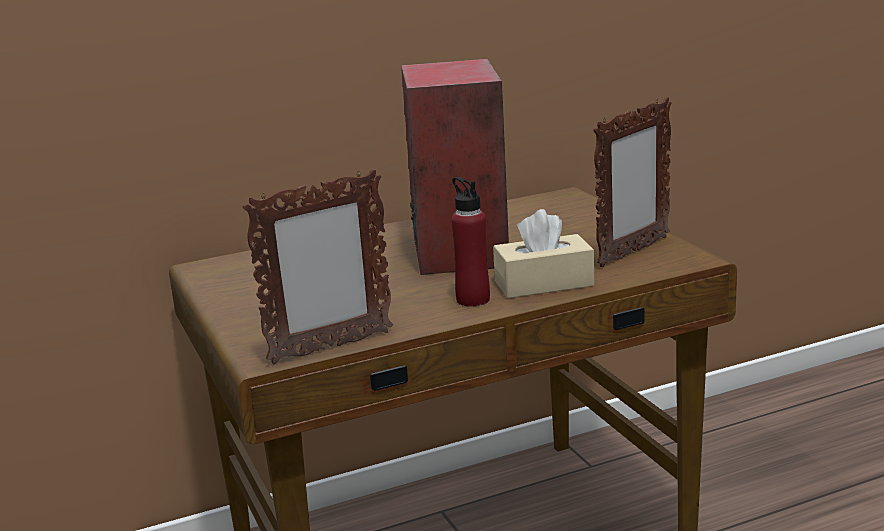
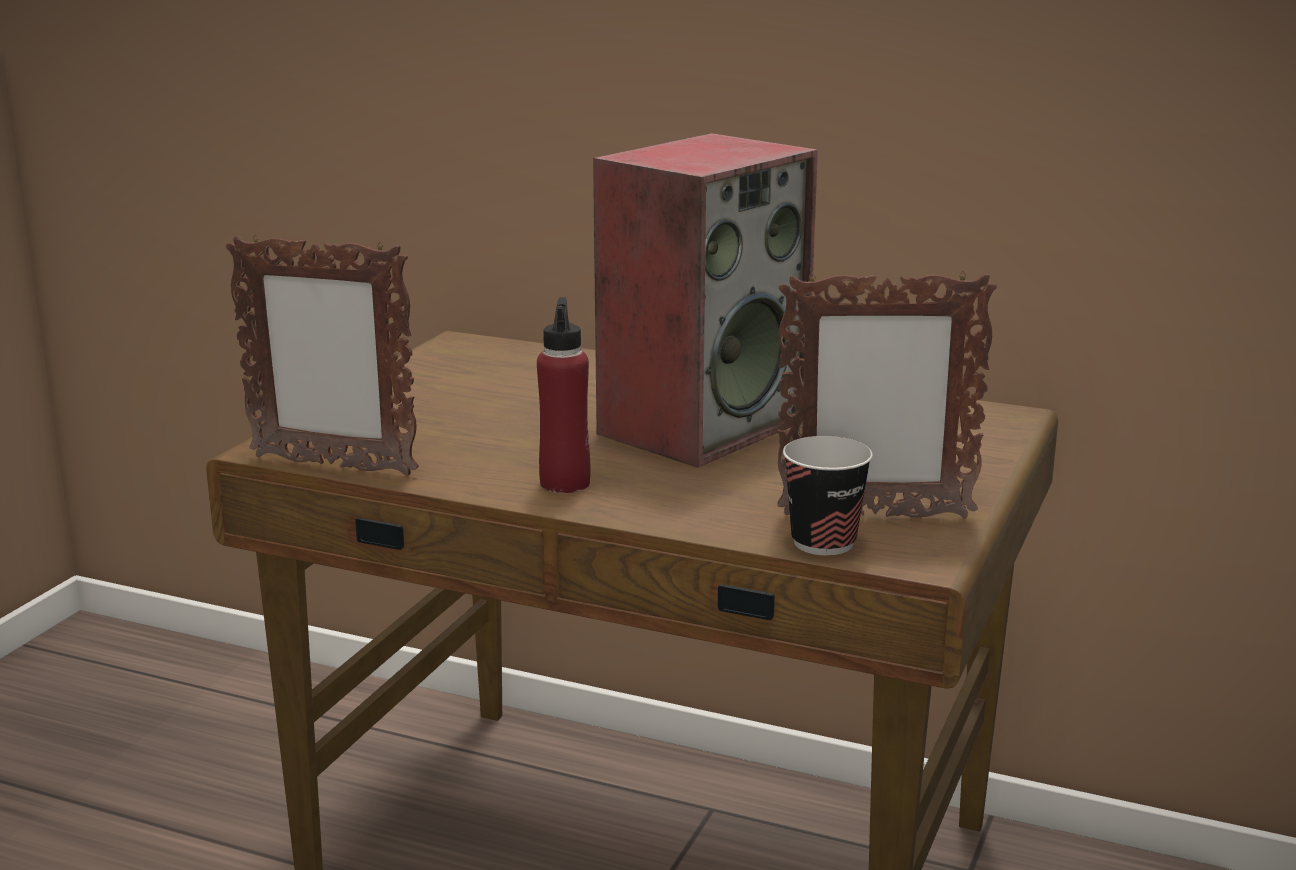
camera: 45 degrees right, 0 degrees up
beige tissue box [493,209,594,298] -> none
none -> cup [783,436,873,555]

